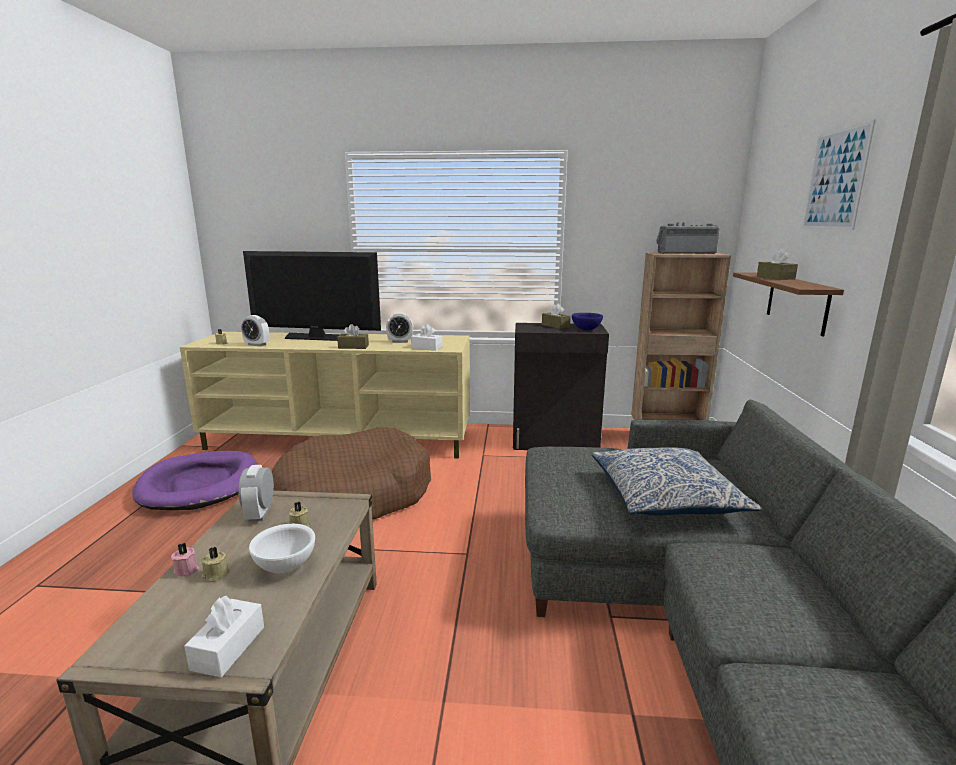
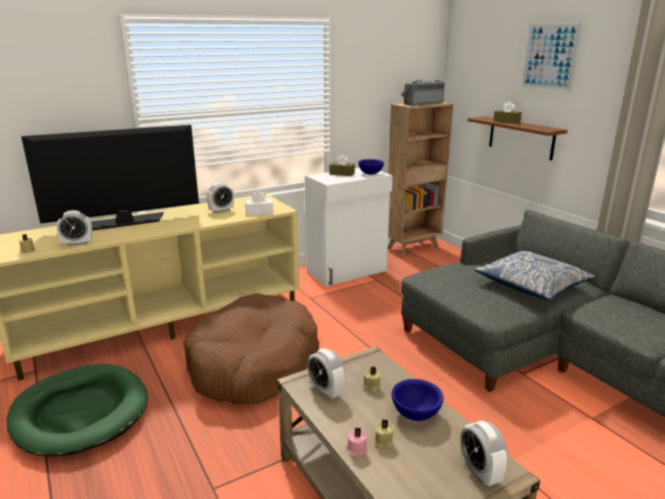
camera: 35 degrees left, 5 degrees up
purple dog bed [132,451,257,510] -> green dog bed [6,364,148,457]
white tissue box [184,596,264,677] -> alarm clock [461,421,508,486]
white bowl [249,524,315,573] -> blue bowl [392,379,444,421]
brown tissue box [337,324,369,349] -> none
black cabinet [513,323,609,450] -> white cabinet [305,168,393,286]

